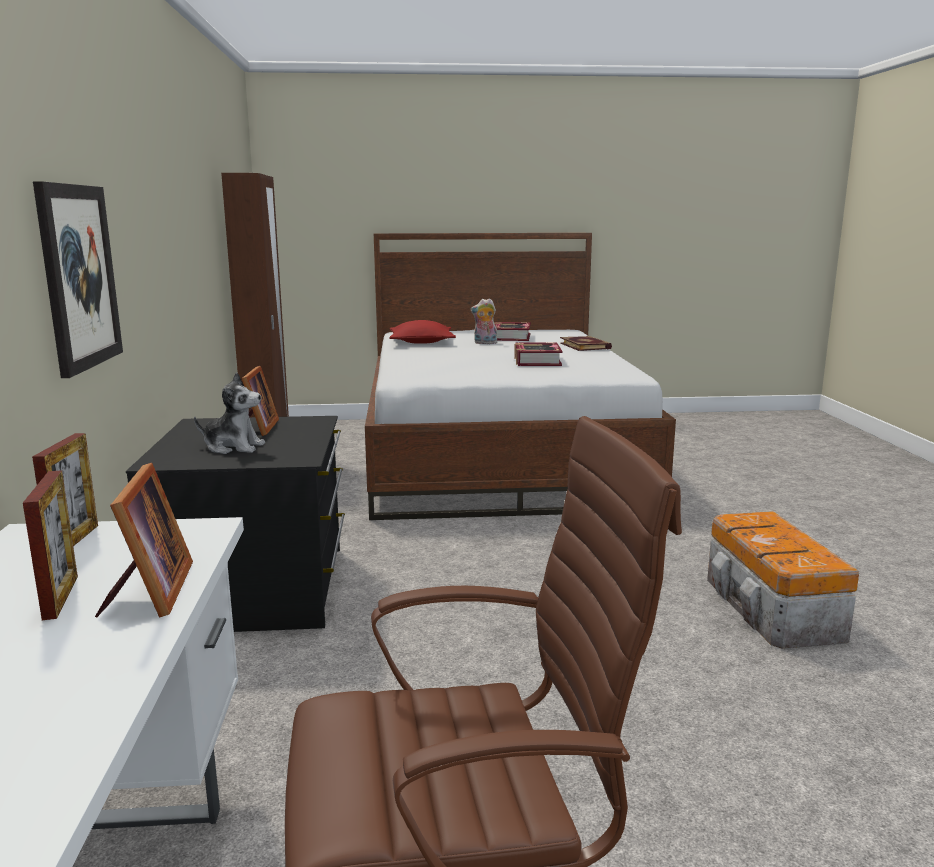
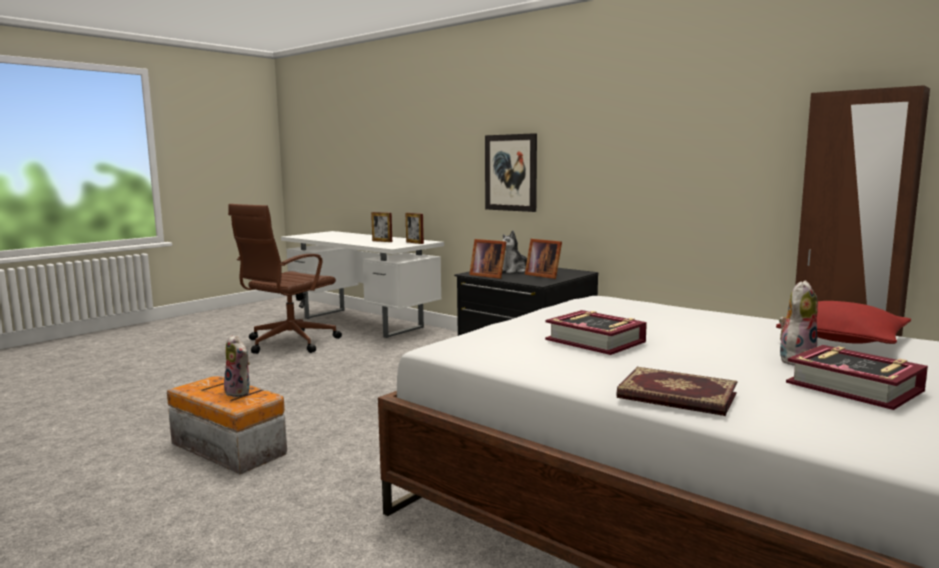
camera: 135 degrees right, 5 degrees down
picture frame [95,463,193,617] -> picture frame moved to [469,239,506,279]
none -> plush toy [224,335,250,397]

